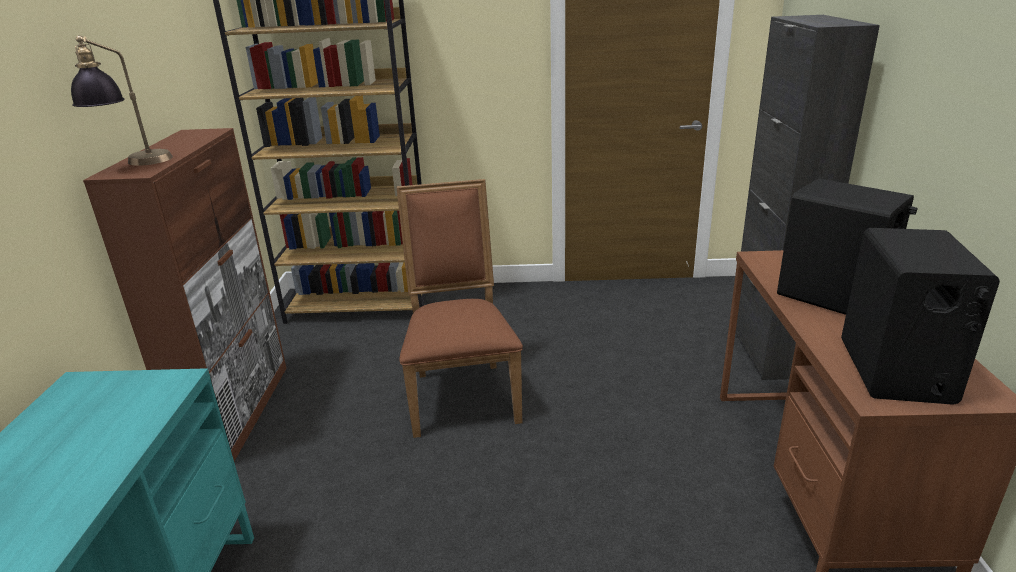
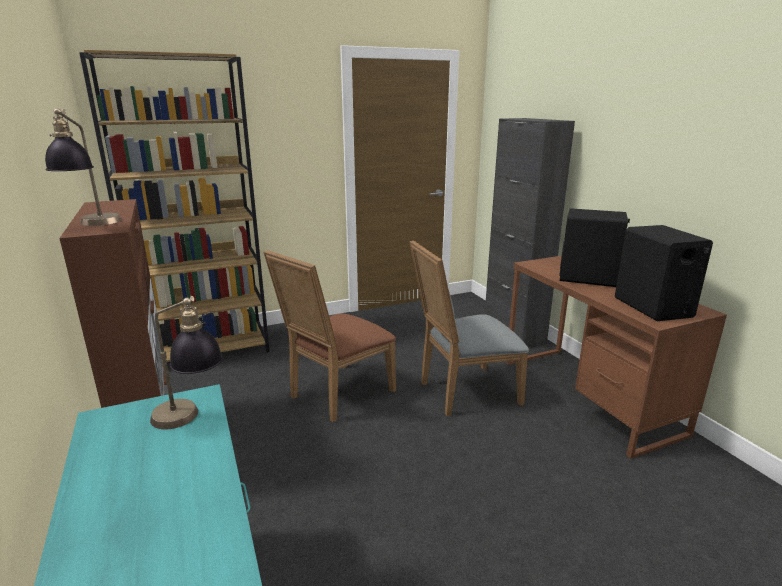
camera: 25 degrees left, 5 degrees down
brown chair [396,179,523,438] -> brown chair turned 105 degrees counterclockwise [263,250,396,422]
none -> table lamp [150,296,223,430]
none -> grey chair [410,240,529,416]

